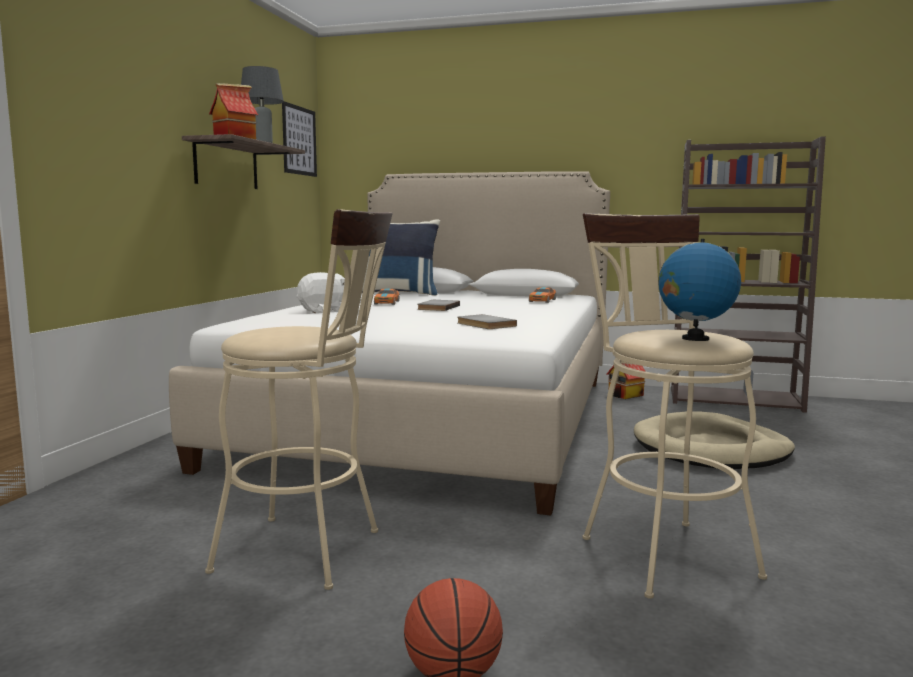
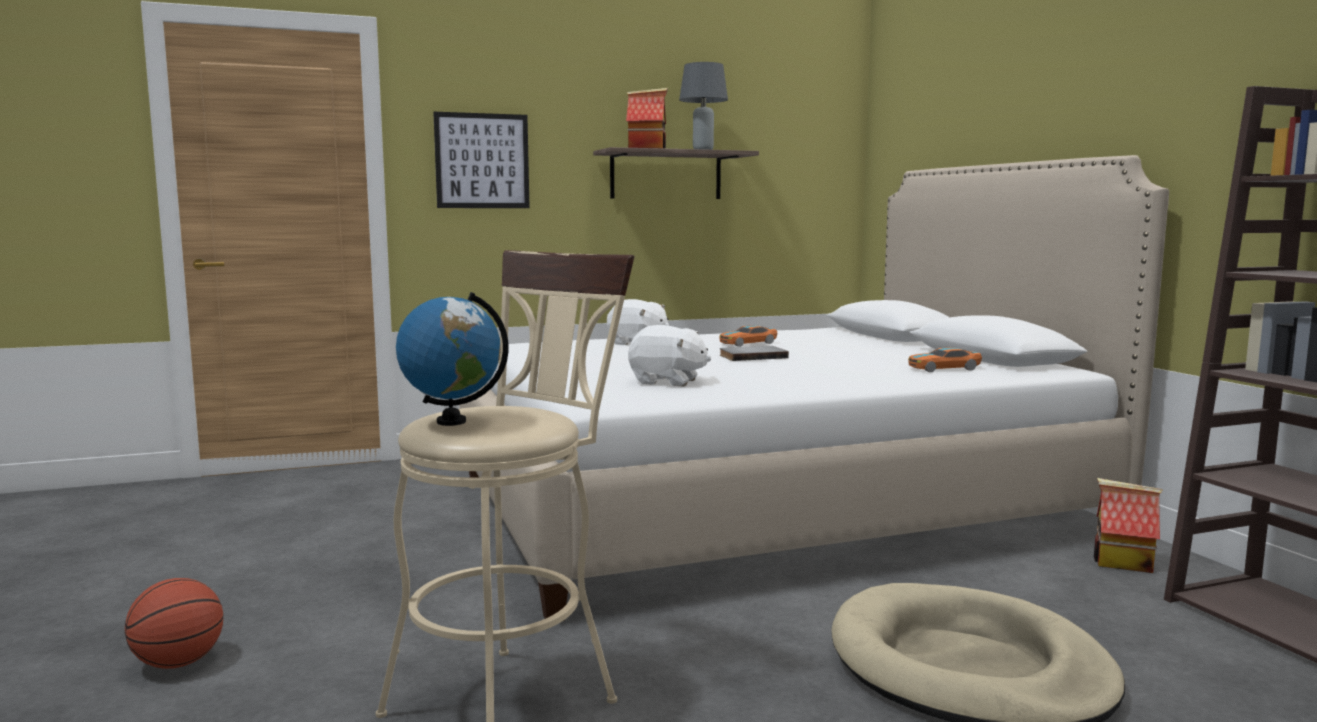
camera: 55 degrees right, 0 degrees up
beige stool [205,209,393,590] -> none
picture [282,101,317,177] -> picture moved to [433,112,530,208]
blue pillow [362,219,440,296] -> none
grey book [458,314,517,329] -> white plush toy [628,325,711,386]

